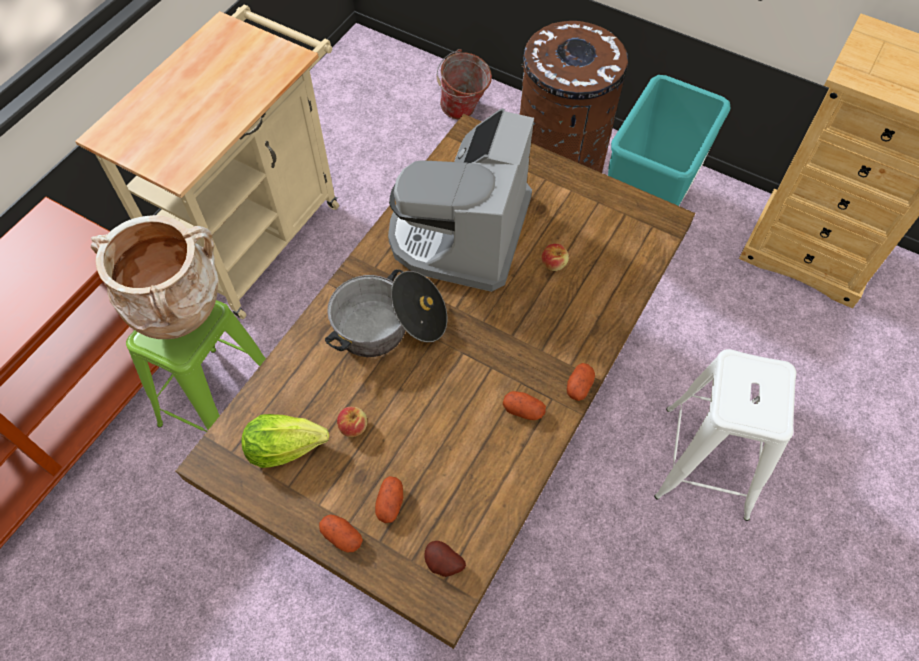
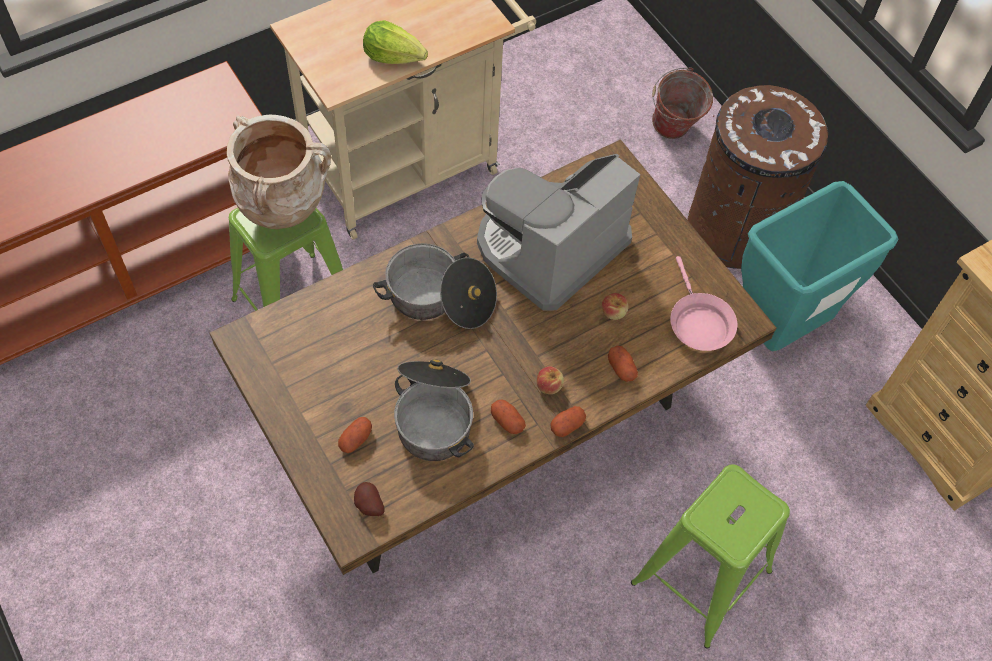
camera: 25 degrees right, 0 degrees up
lettuce [242,414,329,468] -> lettuce moved to [363,20,428,64]
potato [319,514,363,553] -> potato moved to [608,346,638,382]
apple [337,407,367,437] -> apple moved to [537,366,564,394]
white stool [654,349,796,521] -> green stool [631,464,790,649]
none -> cooking pot [394,359,474,461]
none -> pink frying pan [670,256,737,351]

